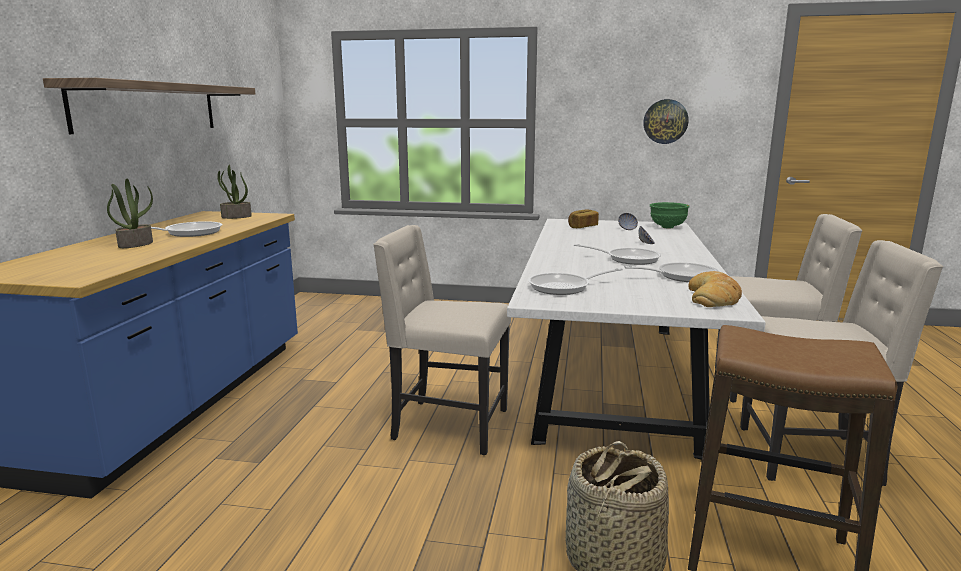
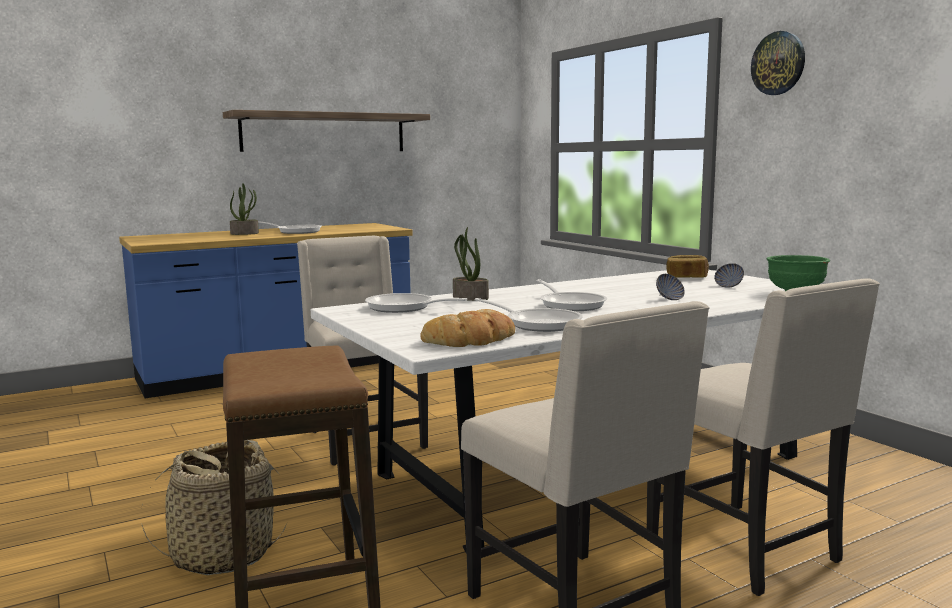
camera: 50 degrees right, 5 degrees down
potted plant [217,164,252,219] -> potted plant moved to [453,227,489,301]
wall clock [643,99,689,144] -> wall clock moved to [751,31,805,95]

